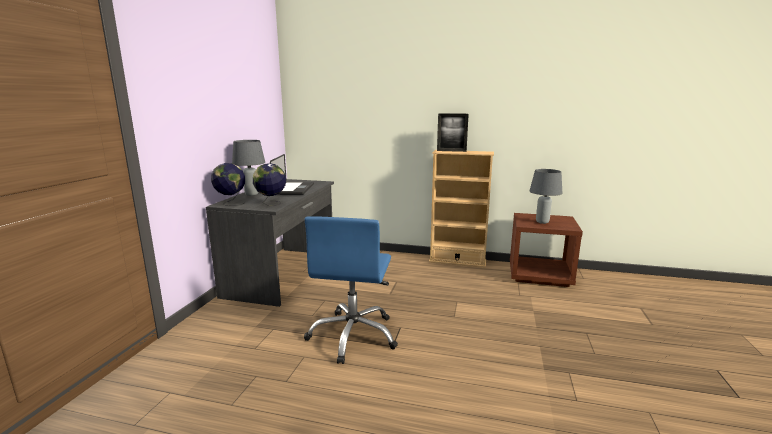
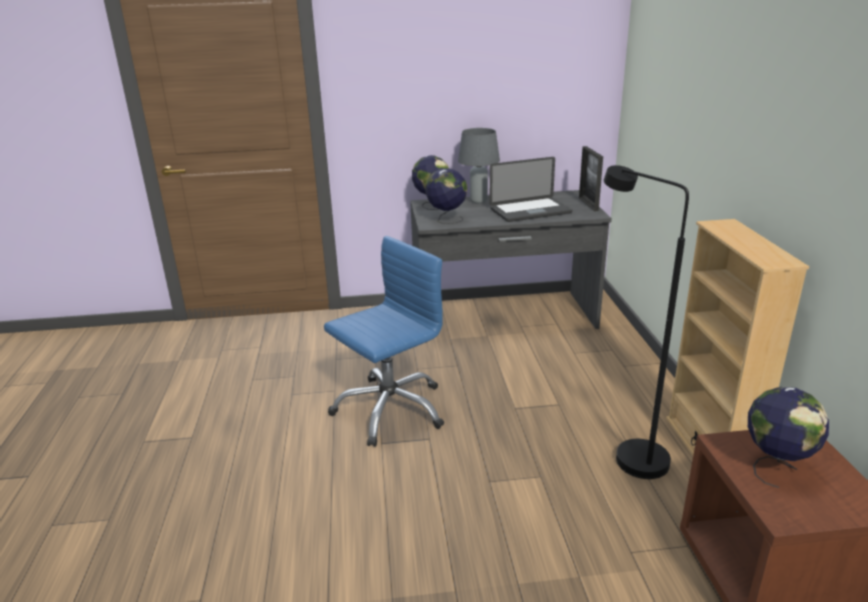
camera: 70 degrees right, 10 degrees up
blue office chair [304,216,398,364] -> blue office chair turned 150 degrees clockwise [324,236,444,447]
picture frame [437,113,469,152] -> picture frame moved to [579,146,603,211]
grey table lamp [530,169,562,224] -> globe [748,387,829,488]
none -> black floor lamp [604,165,689,479]

